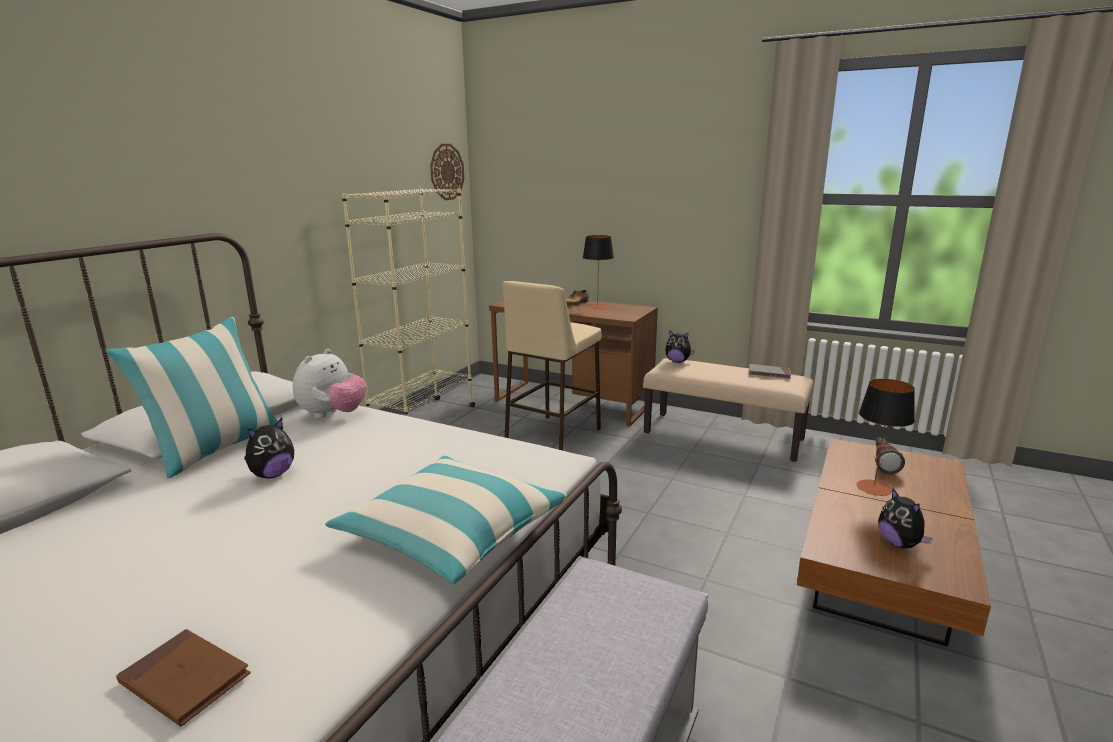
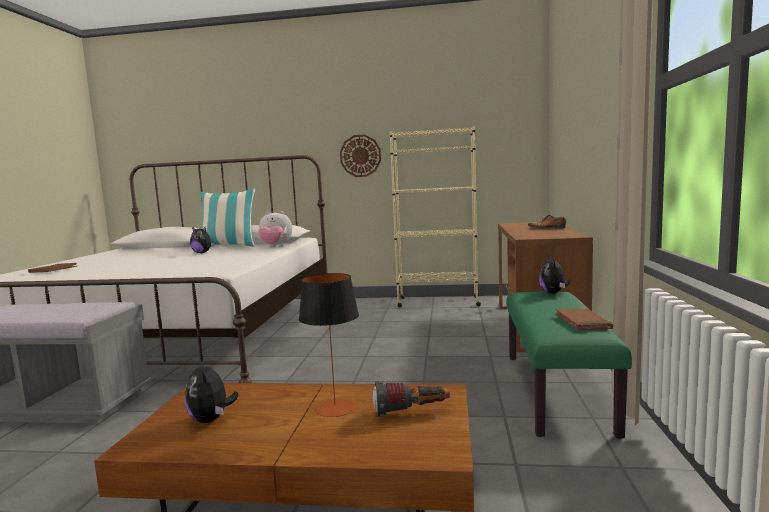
camera: 70 degrees right, 10 degrees down
pillow [325,455,567,585] -> none
wall clock [430,144,464,200] -> wall clock moved to [340,135,381,177]
beige stool [502,281,602,451] -> none
table lamp [583,235,614,309] -> none
beige bench [643,358,814,462] -> green bench [506,292,632,439]
grey book [749,364,791,379] -> brown book [555,308,613,330]
plush toy [878,487,933,548] -> plush toy turned 75 degrees counterclockwise [185,358,238,423]

